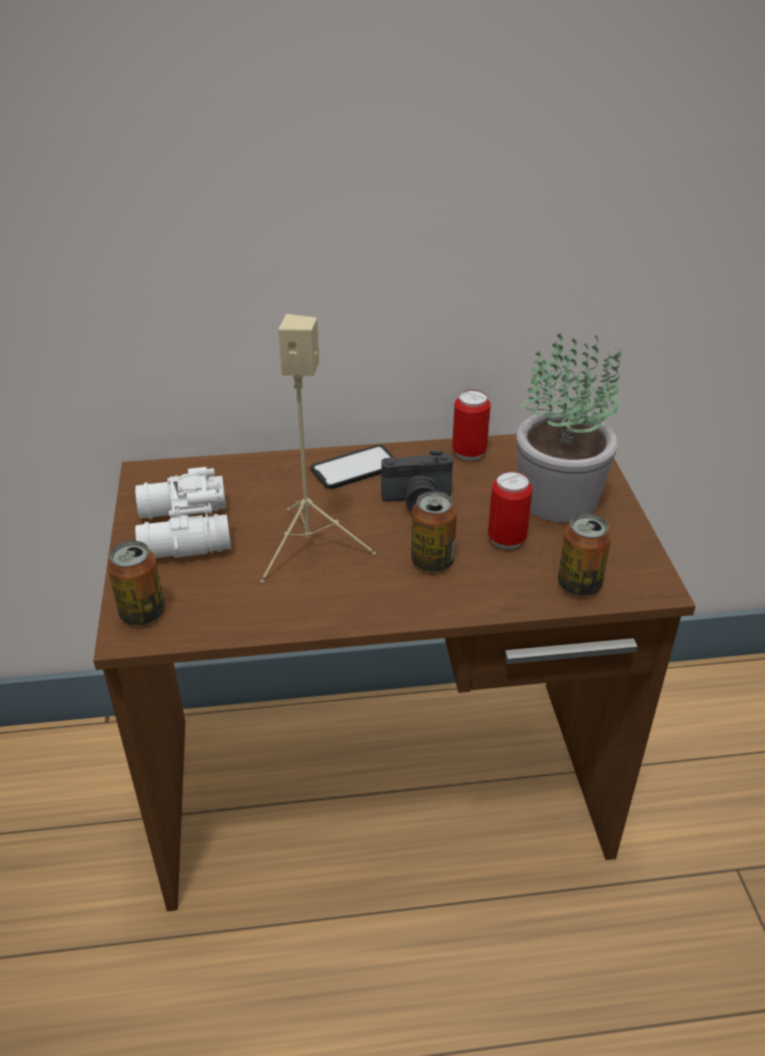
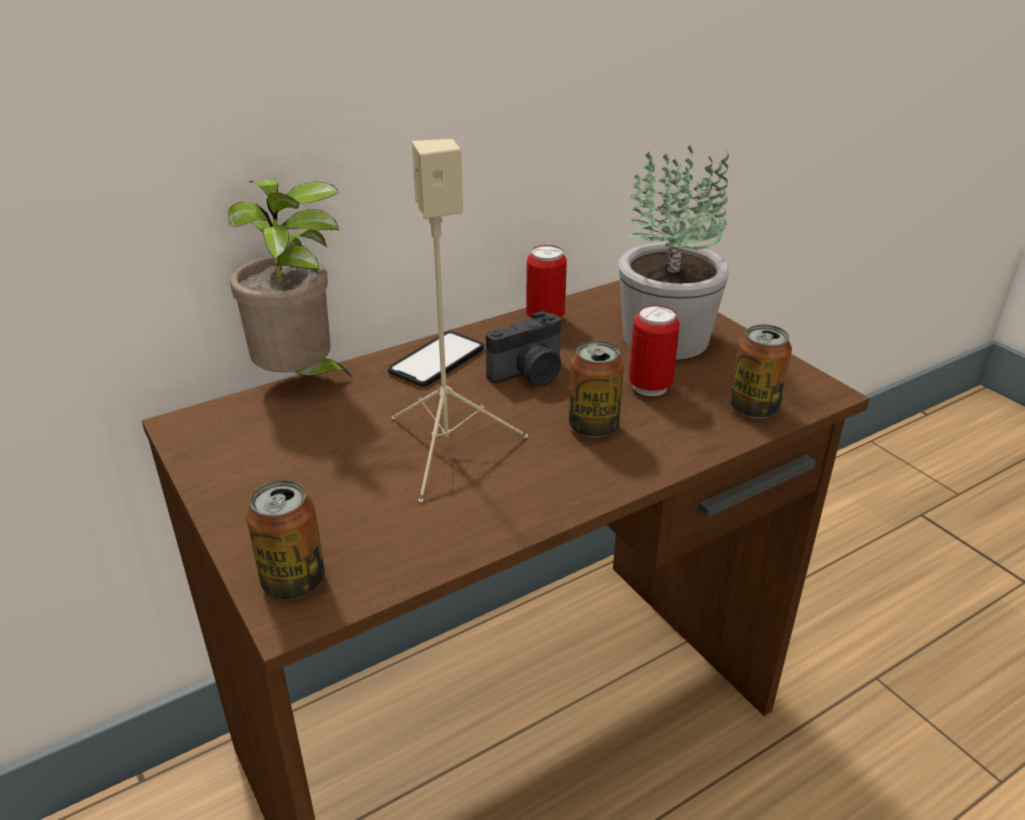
camera: 25 degrees left, 5 degrees down
white binoculars [135,467,231,558] -> none
none -> potted plant [228,180,352,377]

